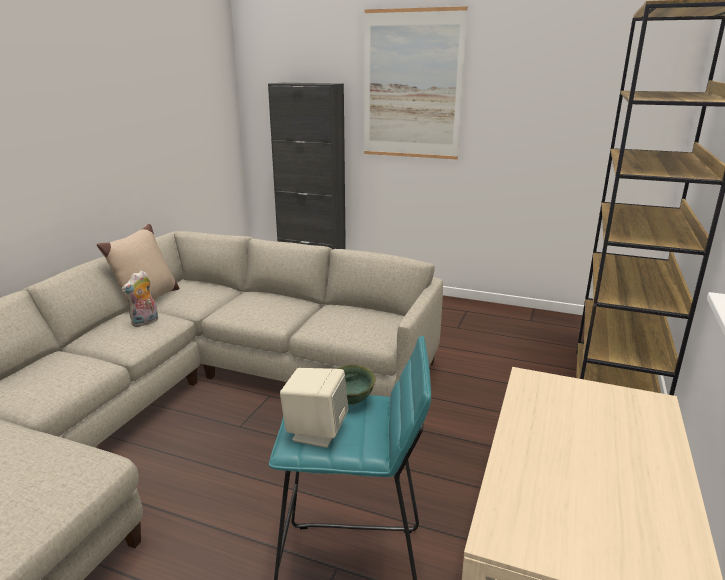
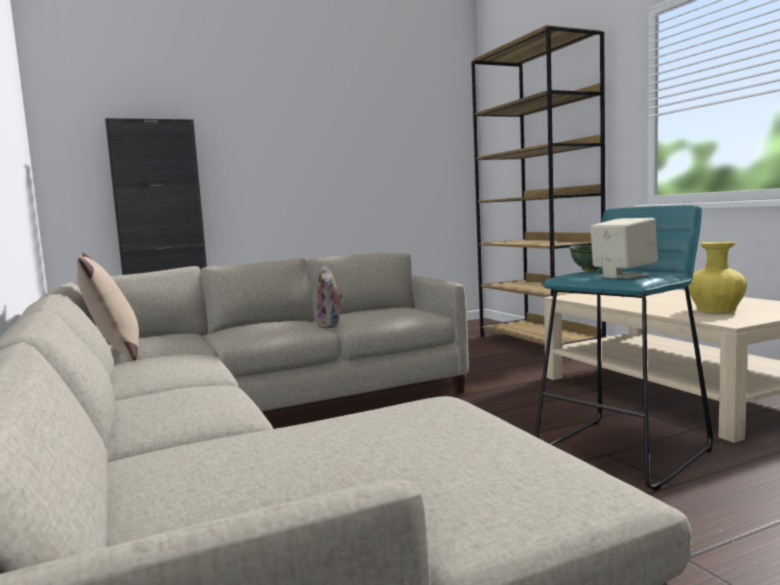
camera: 45 degrees left, 15 degrees down
plush toy [121,270,158,327] -> plush toy moved to [317,265,342,328]
picture [364,6,468,160] -> none
none -> yellow vase [688,242,747,313]

